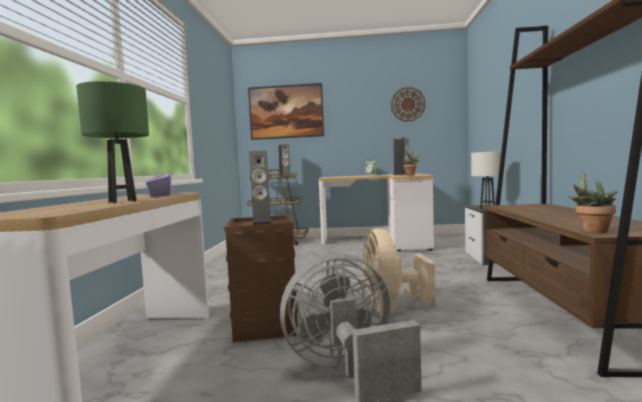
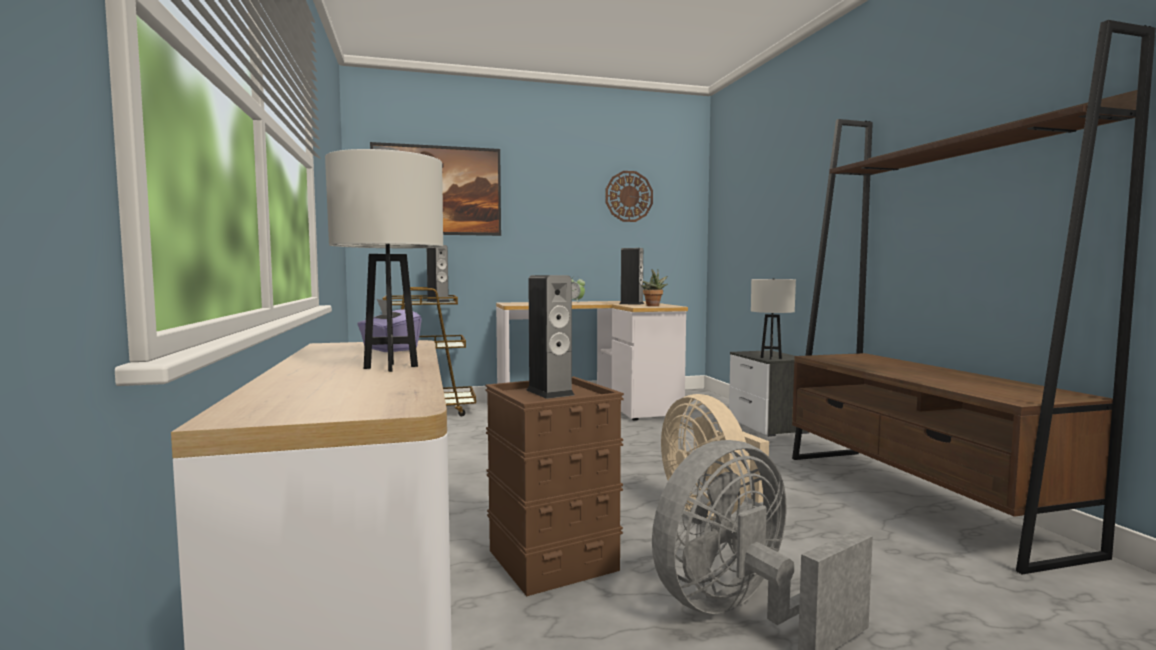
camera: 20 degrees left, 0 degrees up
green table lamp [76,81,149,203] -> white table lamp [325,149,443,372]
potted plant [568,172,617,233] -> none

